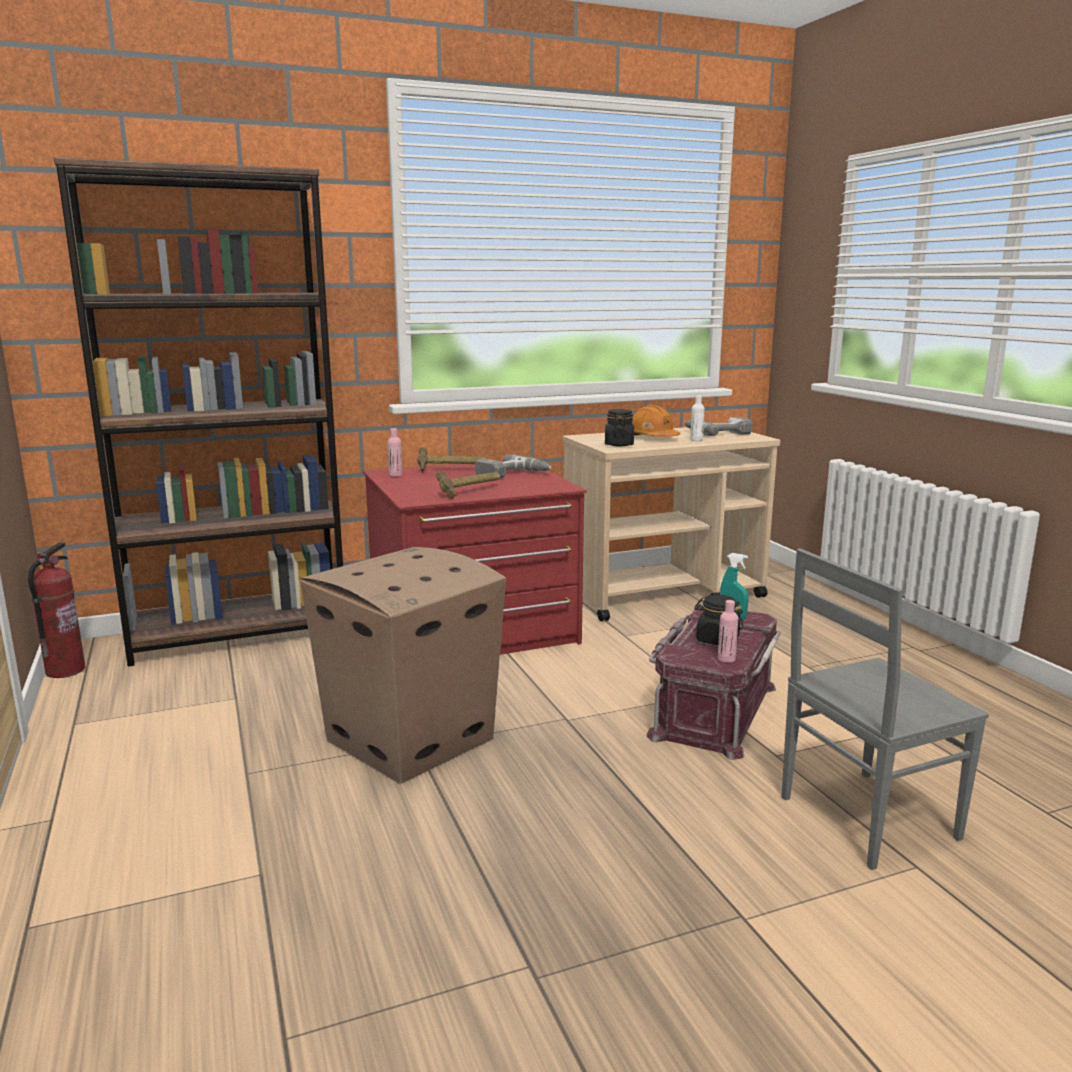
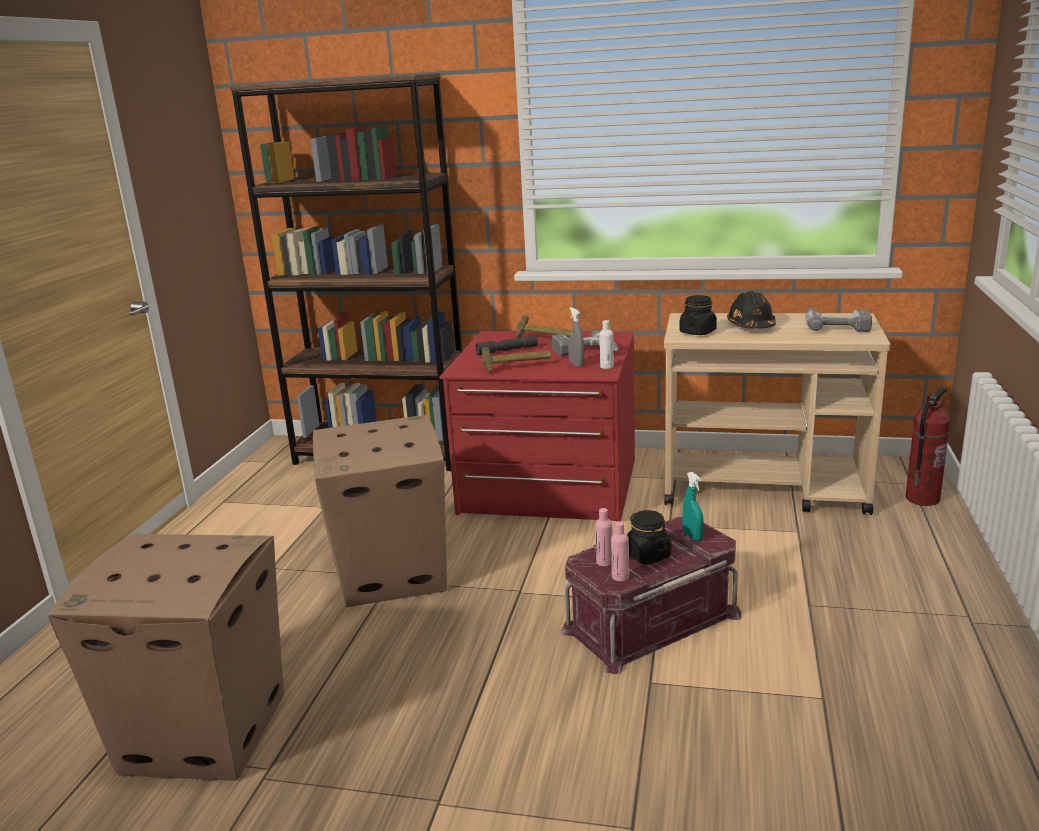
camera: 35 degrees right, 5 degrees up
fire extinguisher [28,542,85,678] -> fire extinguisher moved to [906,387,950,506]
pink bottle [388,428,403,477] -> pink bottle moved to [595,508,613,566]
orange hard hat [632,405,680,437] -> black hard hat [727,291,776,329]
white bottle [690,395,705,441] -> white bottle moved to [599,320,614,369]
grey chair [781,548,989,870] -> none
none -> cardboard box [48,533,284,781]
none -> grey flashlight [476,336,538,356]
none -> grey spray bottle [568,307,585,367]

